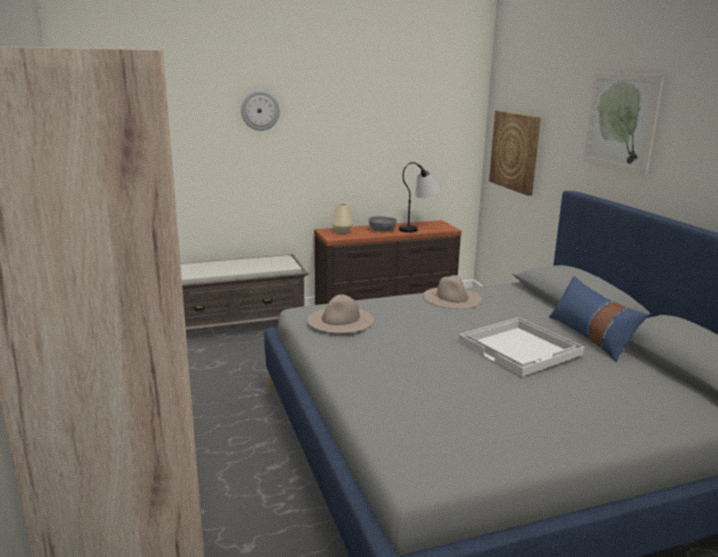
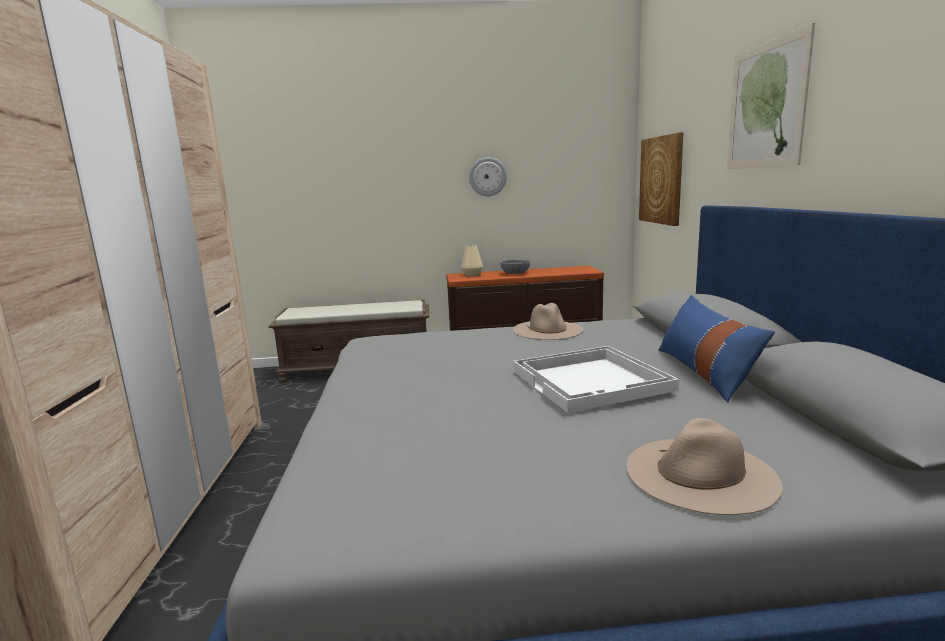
camera: 15 degrees right, 5 degrees down
wall clock [241,91,280,131] -> wall clock moved to [469,157,507,196]
beige hat [307,294,374,333] -> beige hat moved to [626,418,783,515]
table lamp [399,162,440,233] -> none

